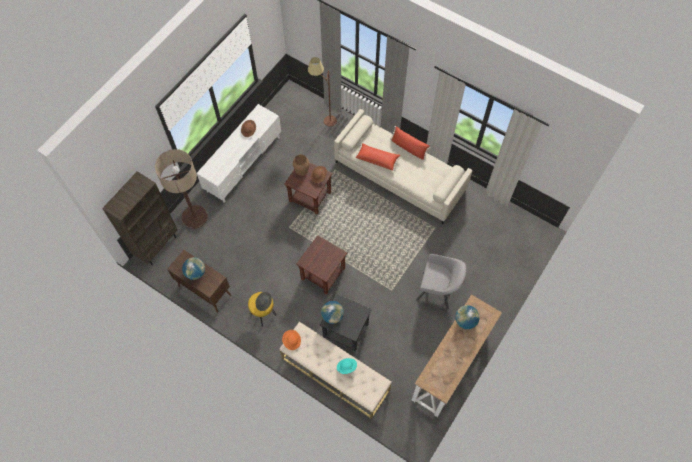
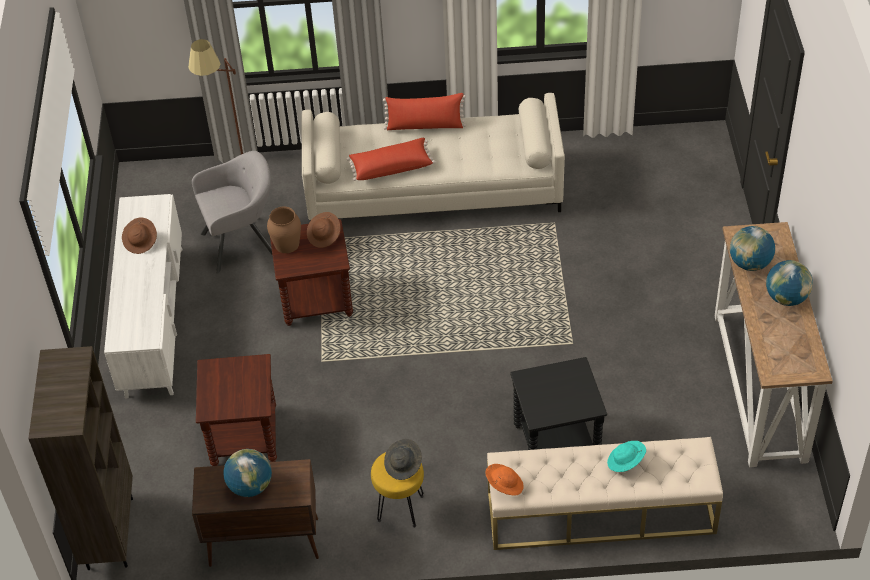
camera: 35 degrees left, 15 degrees down
floor lamp [155,149,208,229] -> none
brown side table [297,235,347,294] -> brown side table moved to [196,354,277,466]
globe [321,301,344,324] -> globe moved to [766,260,813,306]
grey armchair [416,254,466,309] -> grey armchair moved to [192,151,272,274]

